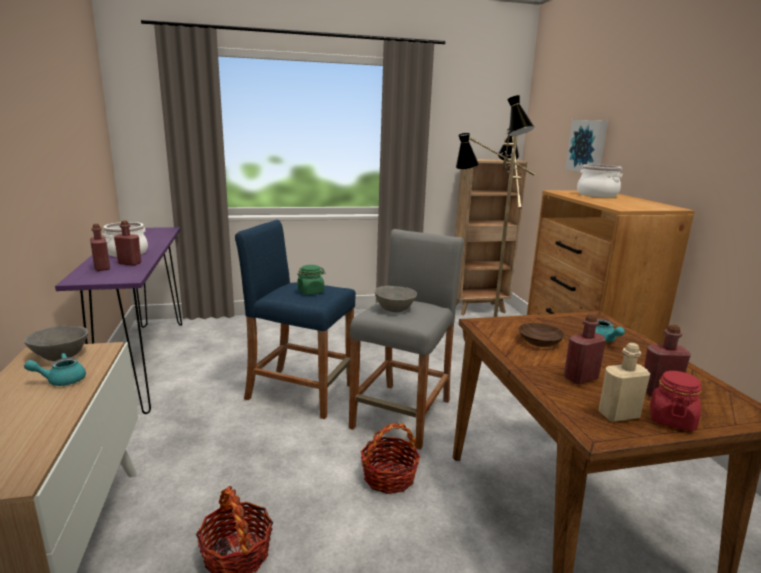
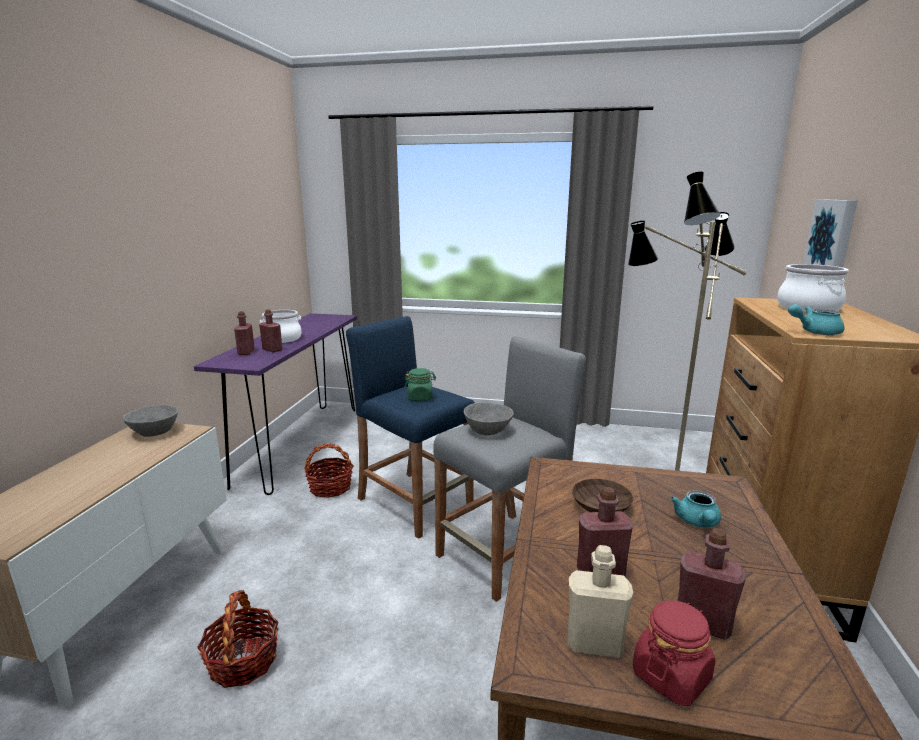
camera: 25 degrees right, 0 degrees up
turquoise teapot [24,353,86,386] -> turquoise teapot moved to [788,304,844,335]
basket [361,423,420,494] -> basket moved to [304,444,354,498]
brown bookcase [455,159,527,316] -> none

